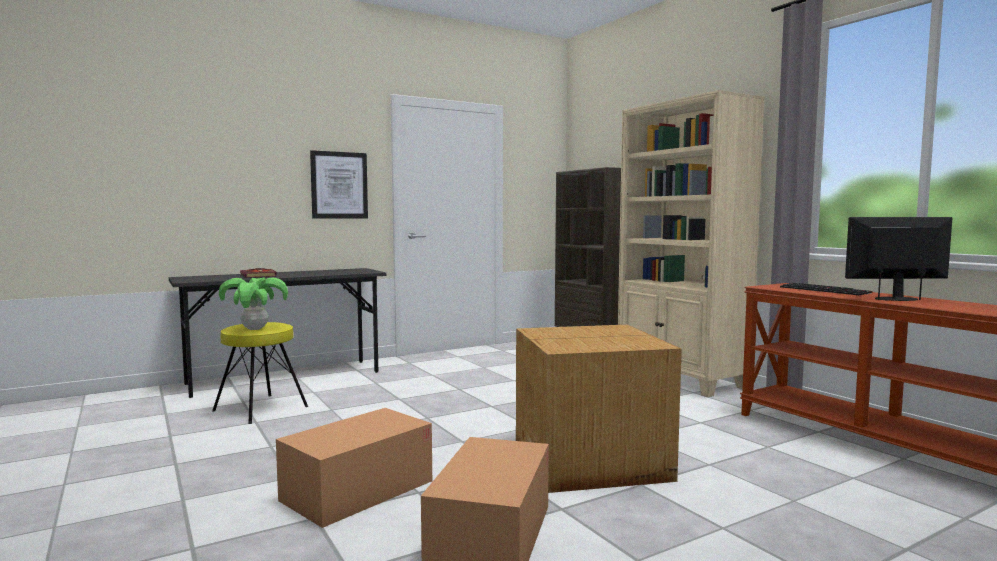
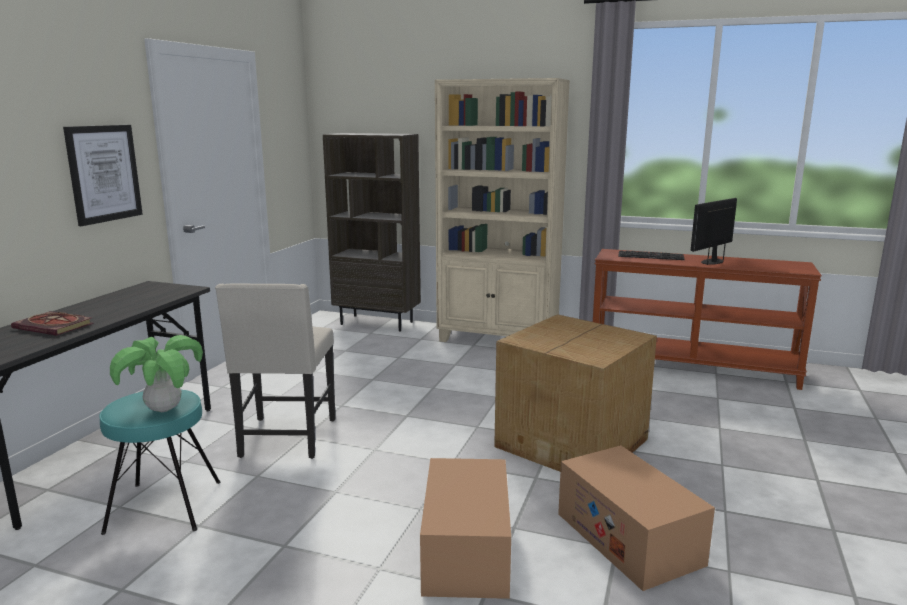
camera: 40 degrees left, 10 degrees up
yellow stool [212,322,308,424] -> turquoise stool [99,390,221,535]
none -> beige chair [215,284,335,459]

